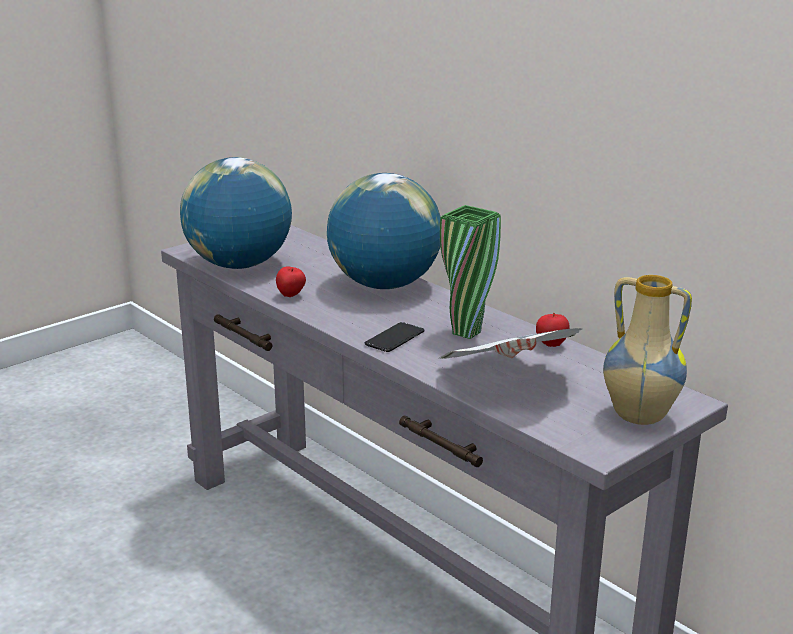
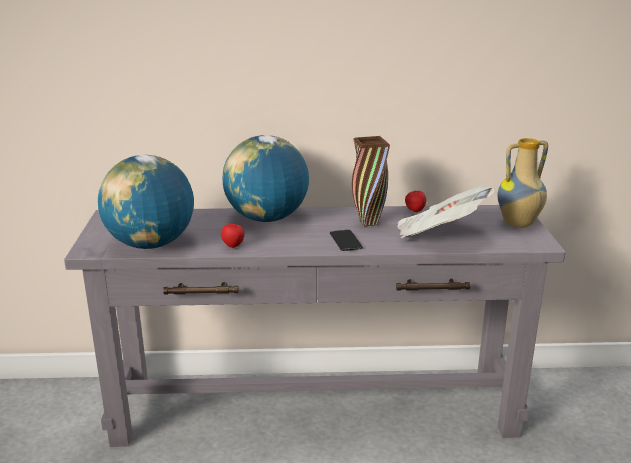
camera: 50 degrees left, 0 degrees up
green vase [440,205,501,339] -> brown vase [352,136,390,227]

